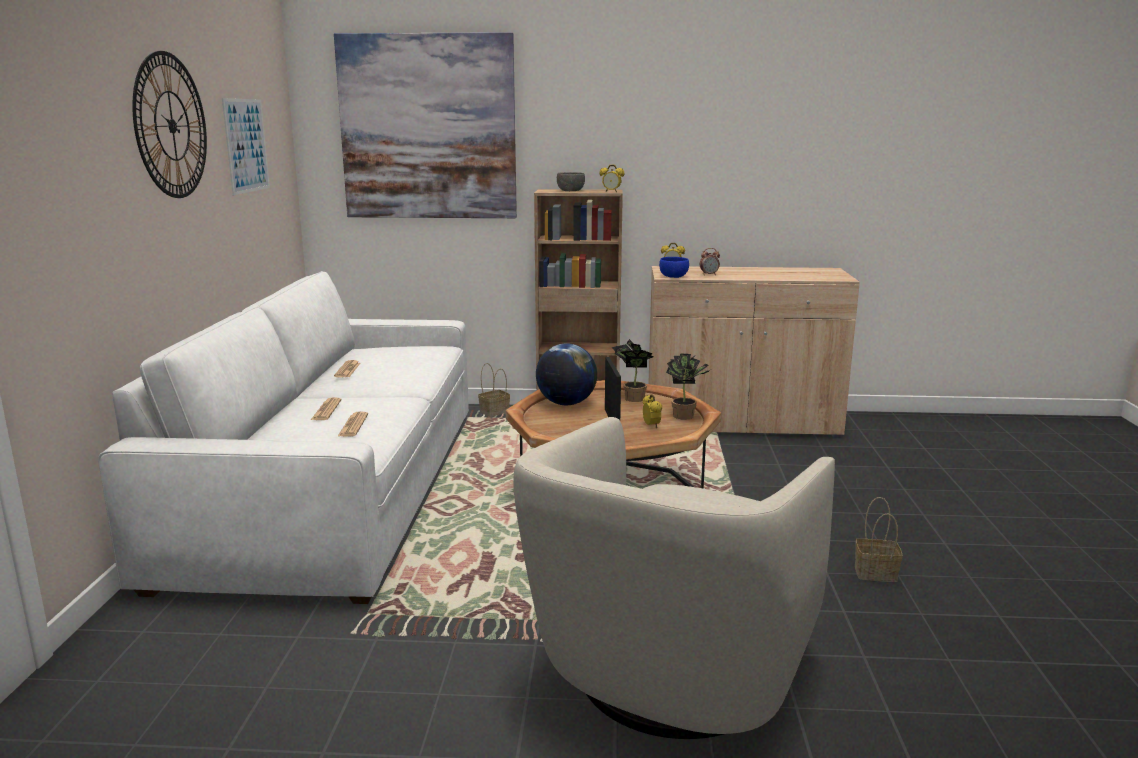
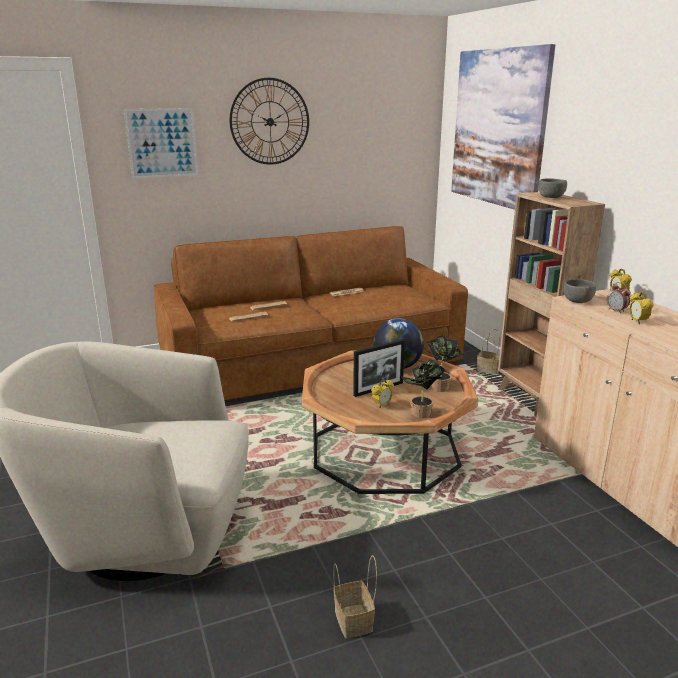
camera: 65 degrees right, 5 degrees up
white sofa [98,271,469,604] -> brown sofa [154,226,468,400]
picture [222,98,270,195] -> picture moved to [124,108,198,179]
alarm clock [600,165,624,192] -> alarm clock moved to [629,292,653,324]
blue bowl [659,257,689,278] -> grey bowl [564,279,596,303]

